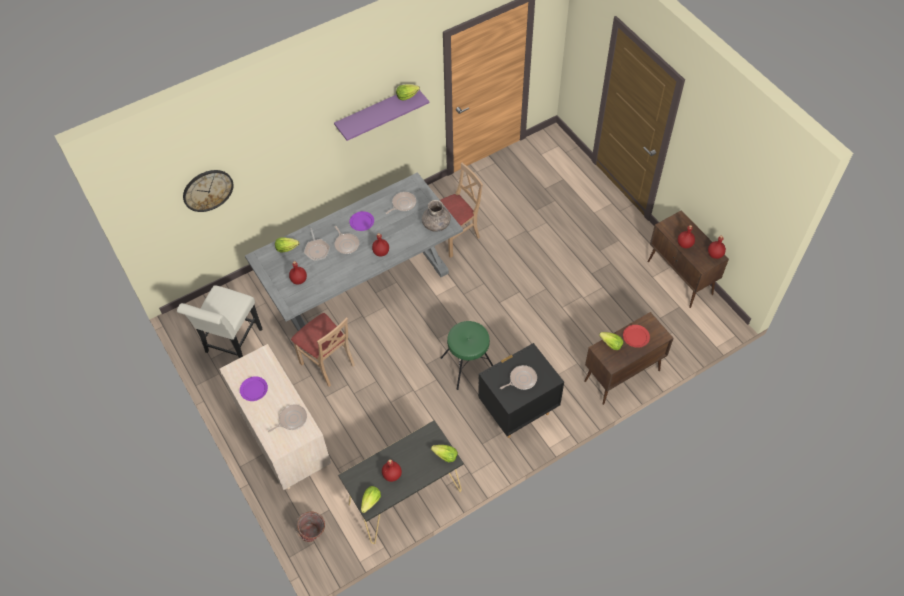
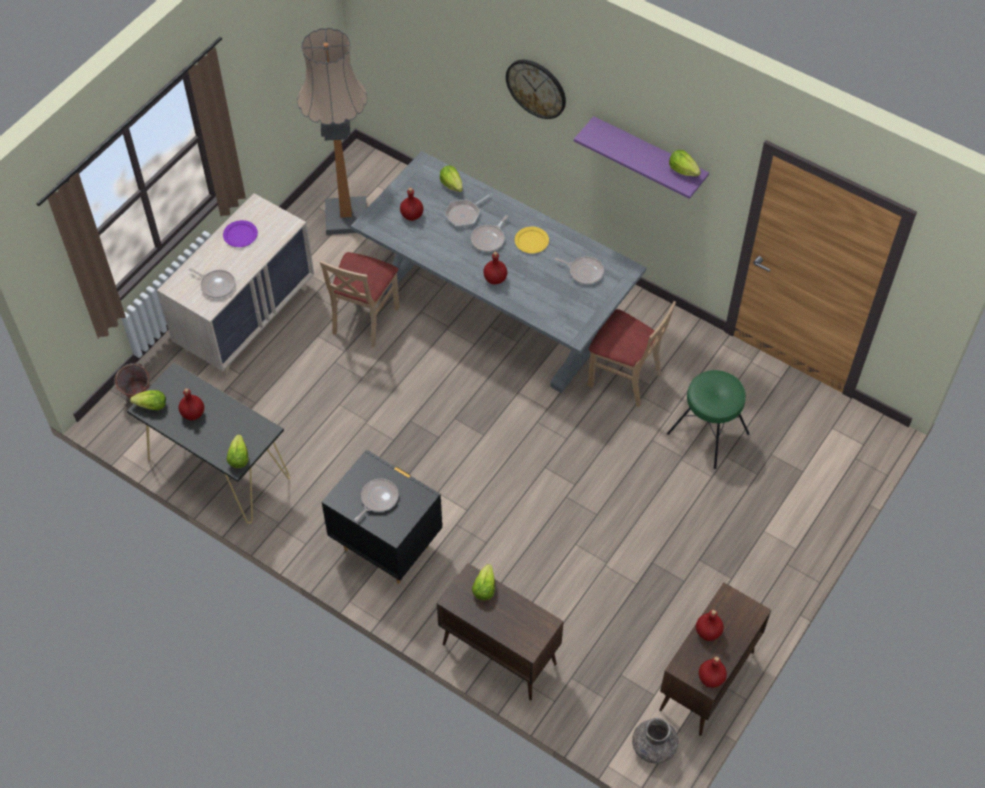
camera: 65 degrees right, 0 degrees up
white chair [177,285,262,358] -> floor lamp [297,28,367,235]
wall clock [183,170,234,212] -> wall clock moved to [506,60,566,119]
purple plate [349,211,374,231] -> yellow plate [515,227,549,253]
grey vase [422,200,451,231] -> grey vase moved to [632,718,678,763]
green stool [441,321,493,390] -> green stool moved to [667,370,750,469]
frying pan [500,365,537,390] -> frying pan turned 90 degrees counterclockwise [354,479,399,521]
red plate [623,325,650,348] -> none

